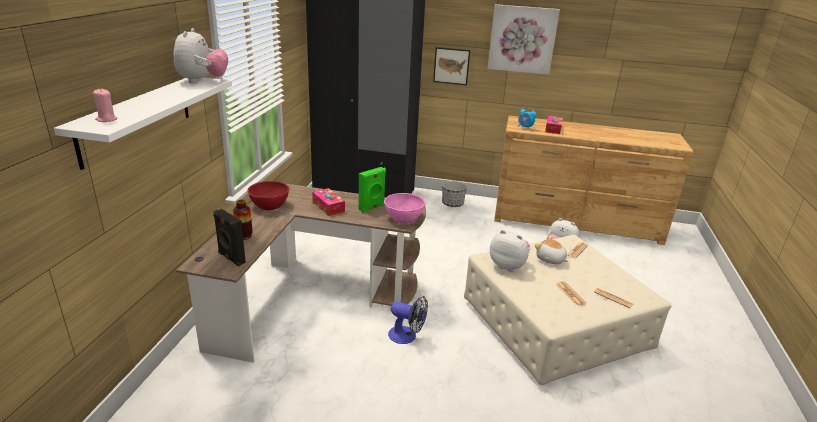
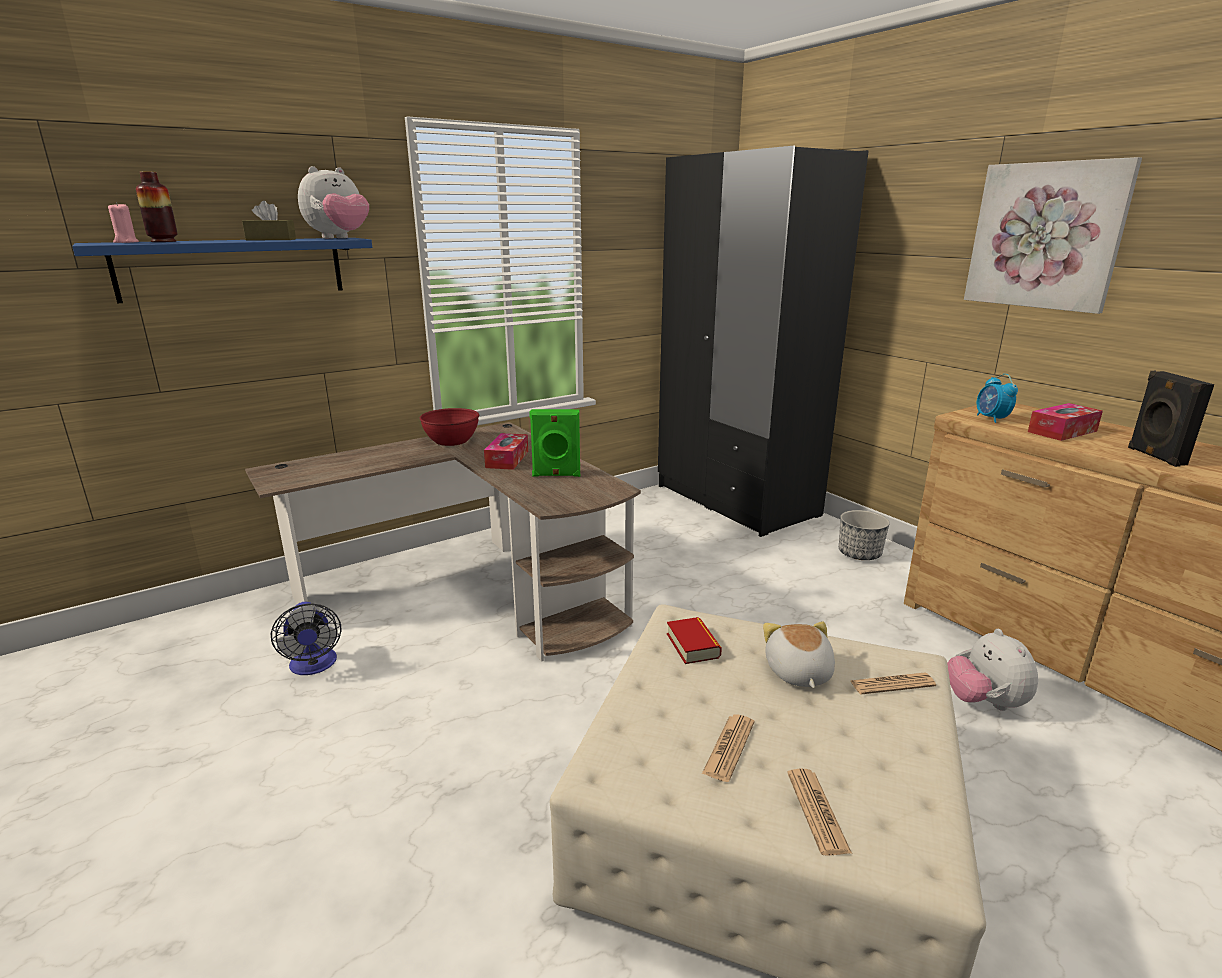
camera: 45 degrees right, 5 degrees down
white shelf [54,77,232,170] -> blue shelf [72,238,372,303]
black speaker [213,209,246,266] -> black speaker moved to [1128,371,1214,467]
vase [233,200,253,240] -> vase moved to [136,171,178,242]
pink bowl [384,193,425,223] -> none
fan [388,296,428,344] -> fan moved to [271,602,341,675]
picture [433,47,470,85] -> none
plush toy [490,230,530,272] -> book [667,617,722,664]
none -> brown tissue box [242,201,296,240]

